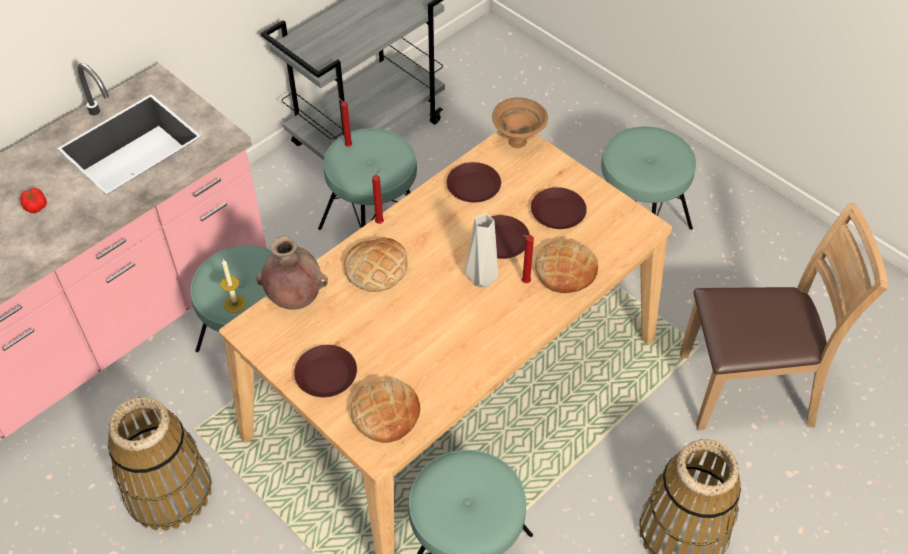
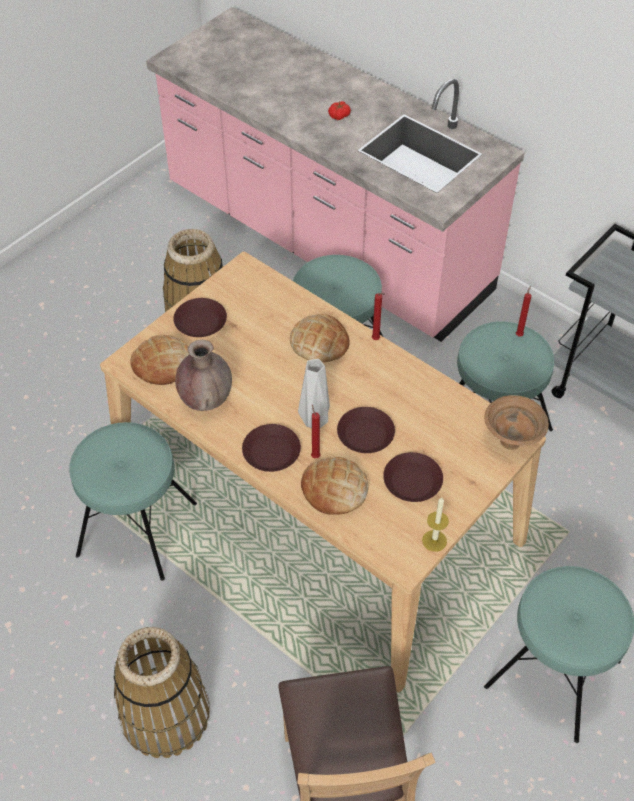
camera: 85 degrees right, 0 degrees up
candle [220,259,246,313] -> candle moved to [422,497,449,552]
brown vase [256,236,328,310] -> brown vase moved to [175,340,232,411]
brown plate [447,162,501,203] -> brown plate moved to [242,424,301,472]

